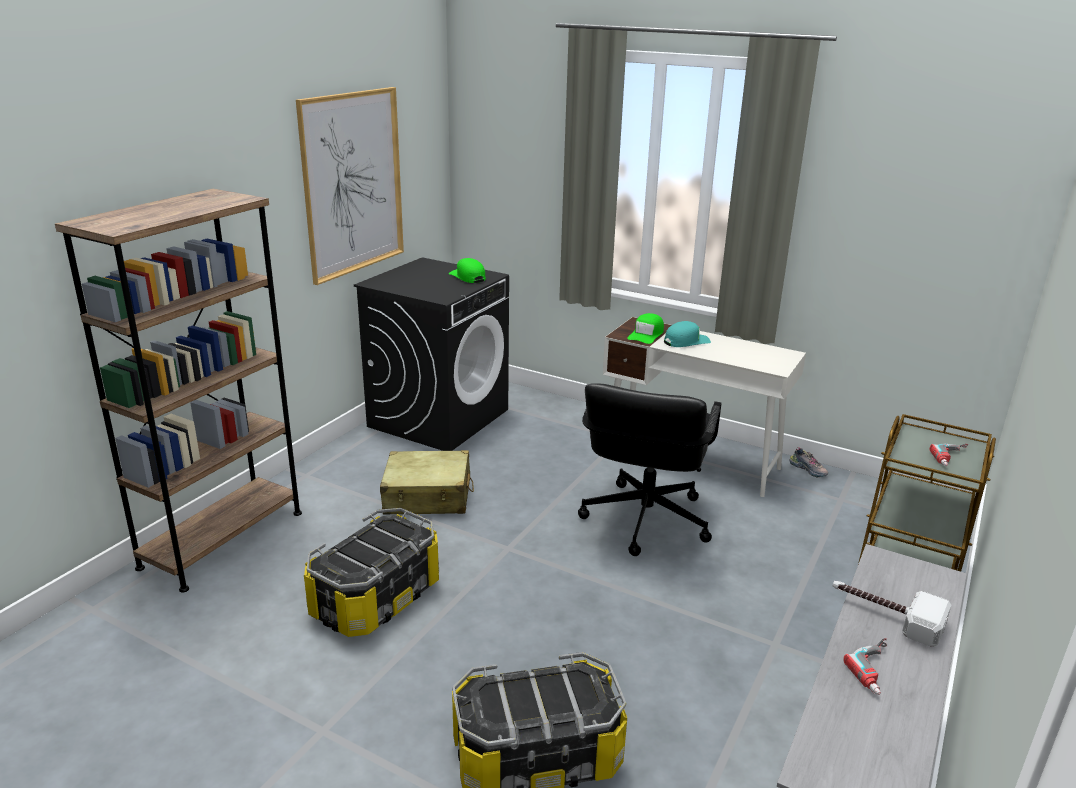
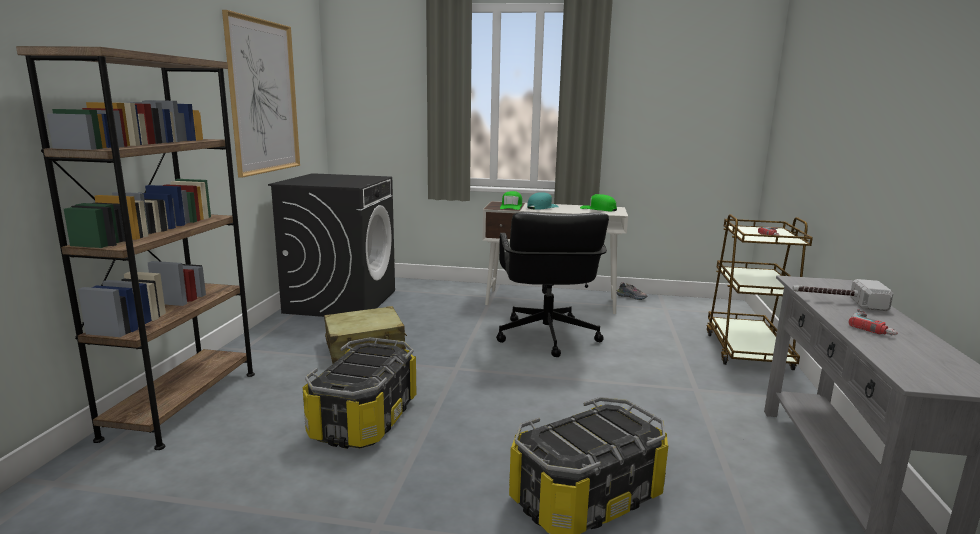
camera: 20 degrees left, 10 degrees down
green cap [449,258,486,283] -> green cap moved to [580,194,617,211]

